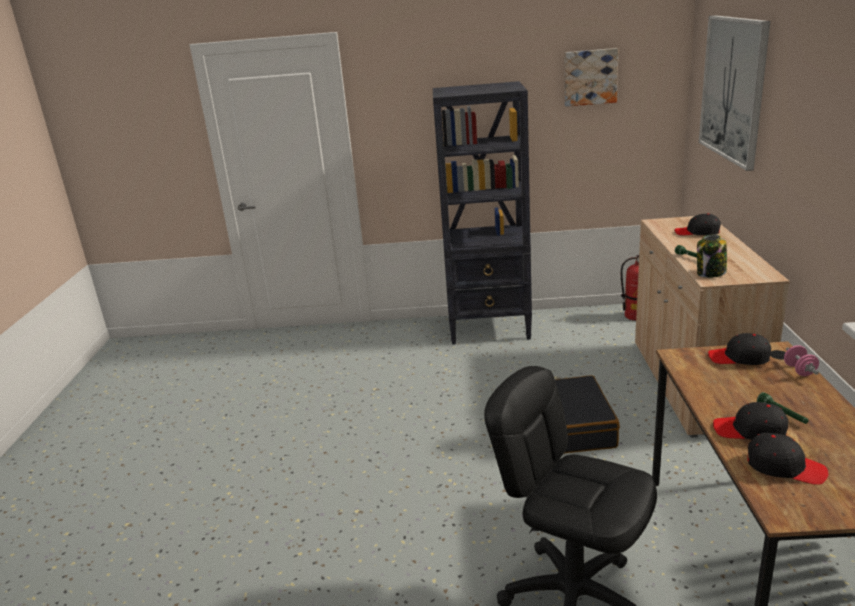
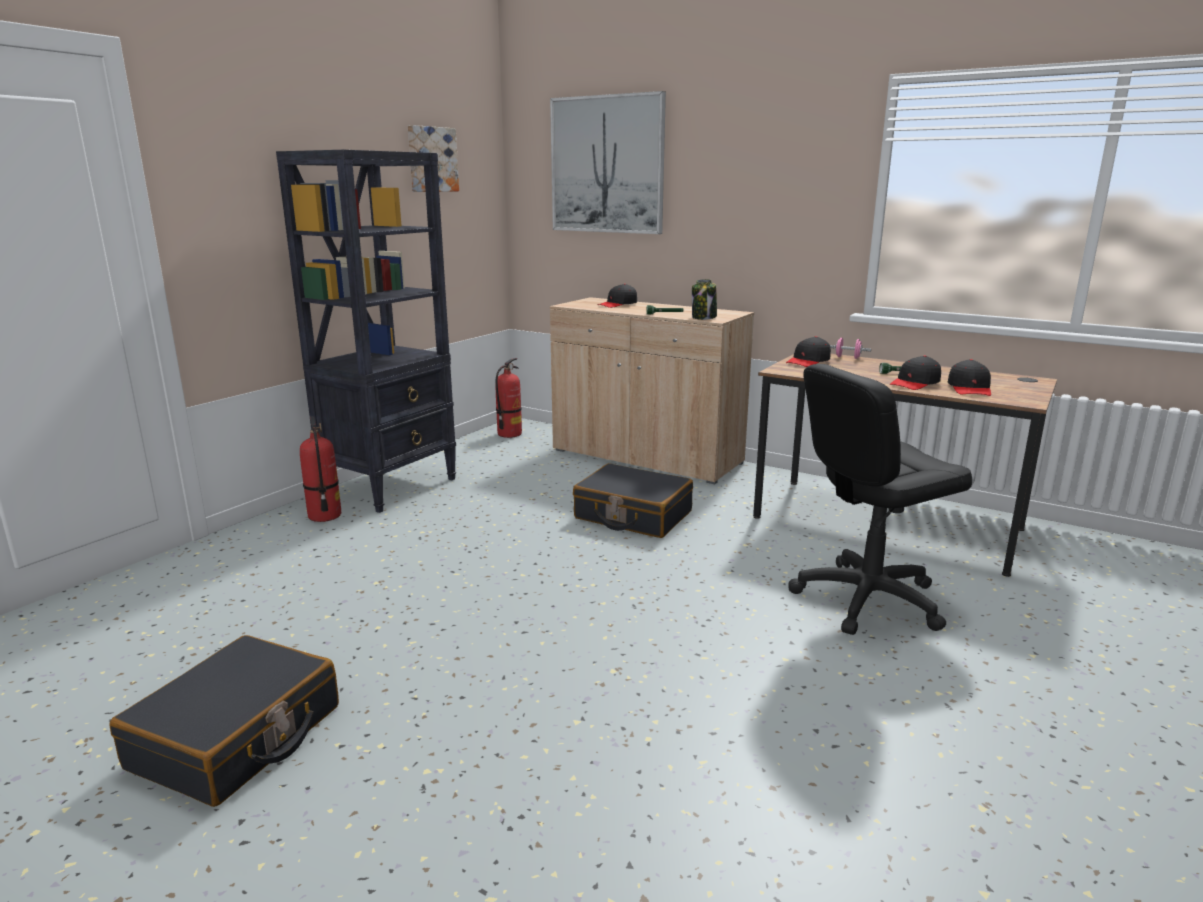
camera: 60 degrees left, 5 degrees down
black cap [747,433,829,485] -> black cap turned 135 degrees clockwise [948,359,991,396]
none -> black suitcase [109,635,339,807]
none -> fire extinguisher [300,416,341,522]

